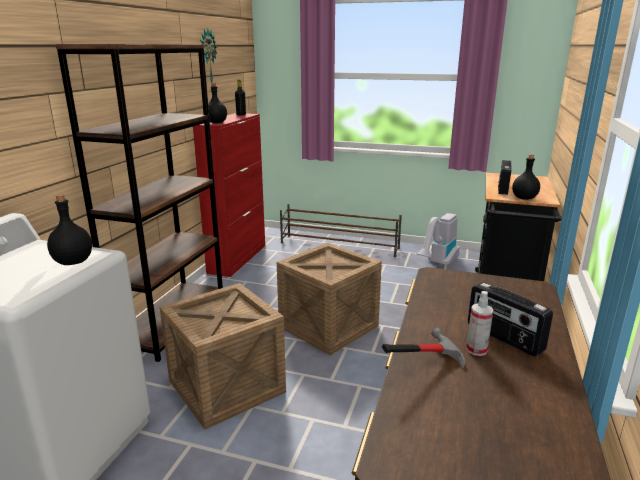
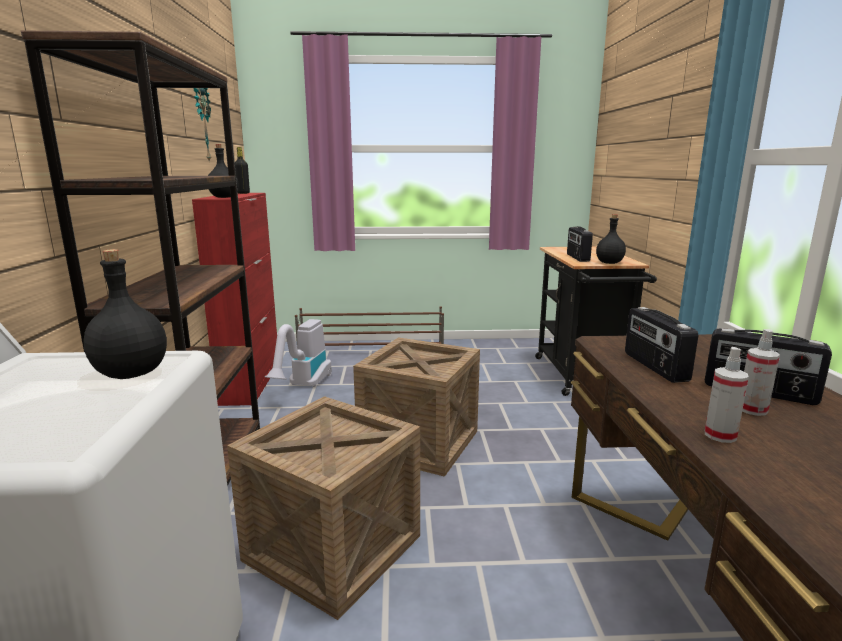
camera: 20 degrees left, 5 degrees down
hammer [382,328,465,368] -> spray bottle [705,347,749,443]
vacuum cleaner [417,213,460,266] -> vacuum cleaner moved to [265,319,332,387]
none -> radio [625,307,698,383]

